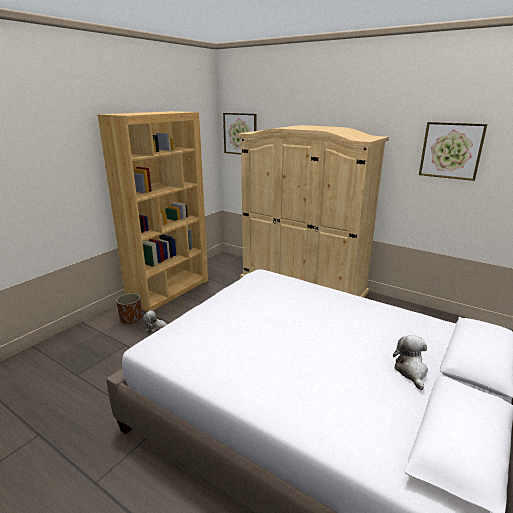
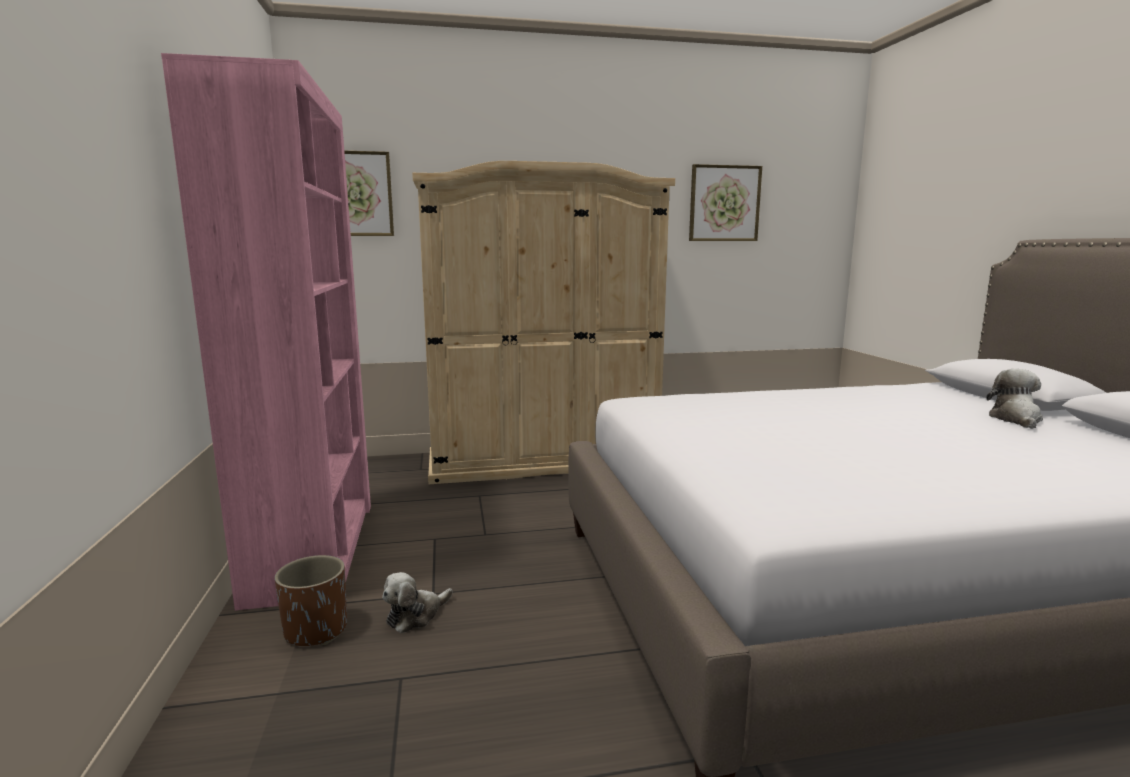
camera: 45 degrees left, 10 degrees down
brown bookcase [97,111,208,311] -> pink bookcase [161,53,371,611]
plush toy [393,335,428,390] -> plush toy turned 60 degrees clockwise [986,369,1043,429]

